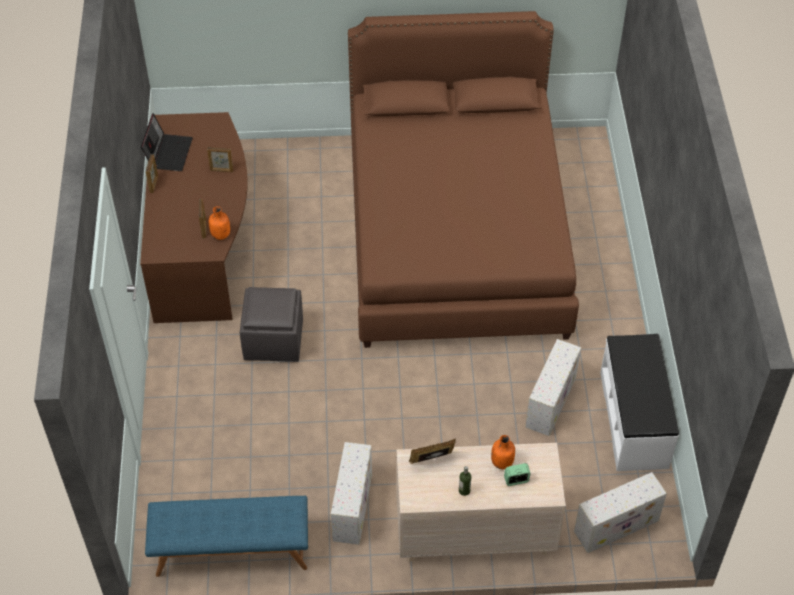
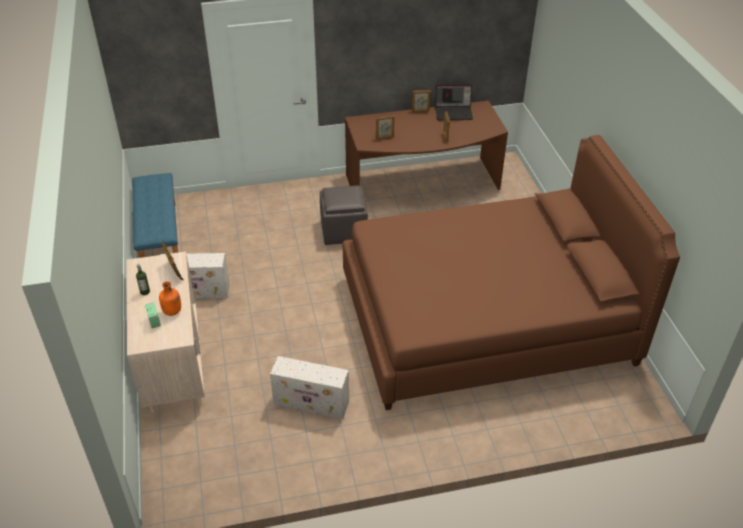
camera: 80 degrees right, 10 degrees down
orange bottle [209,206,230,240] -> none
white storage box [574,472,667,553] -> none
white bench [600,334,679,471] -> none

